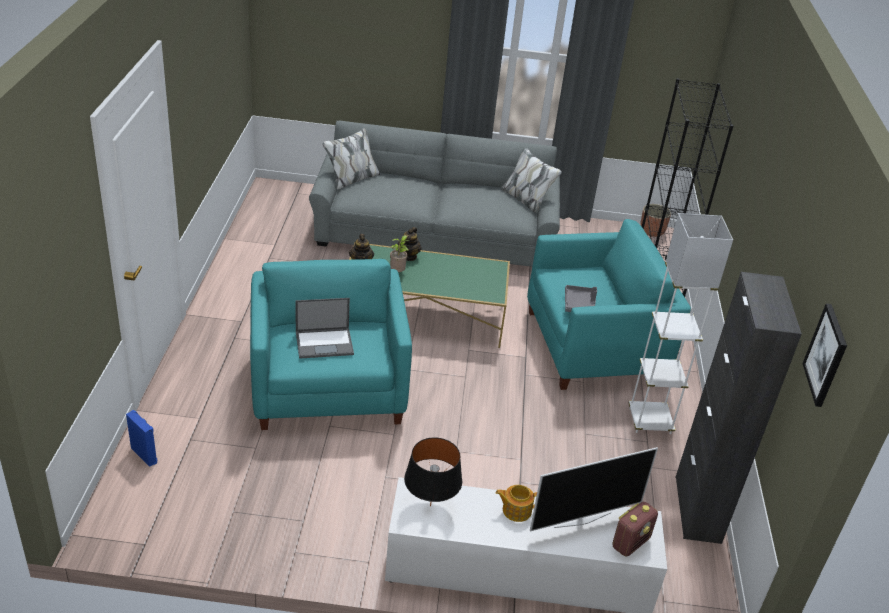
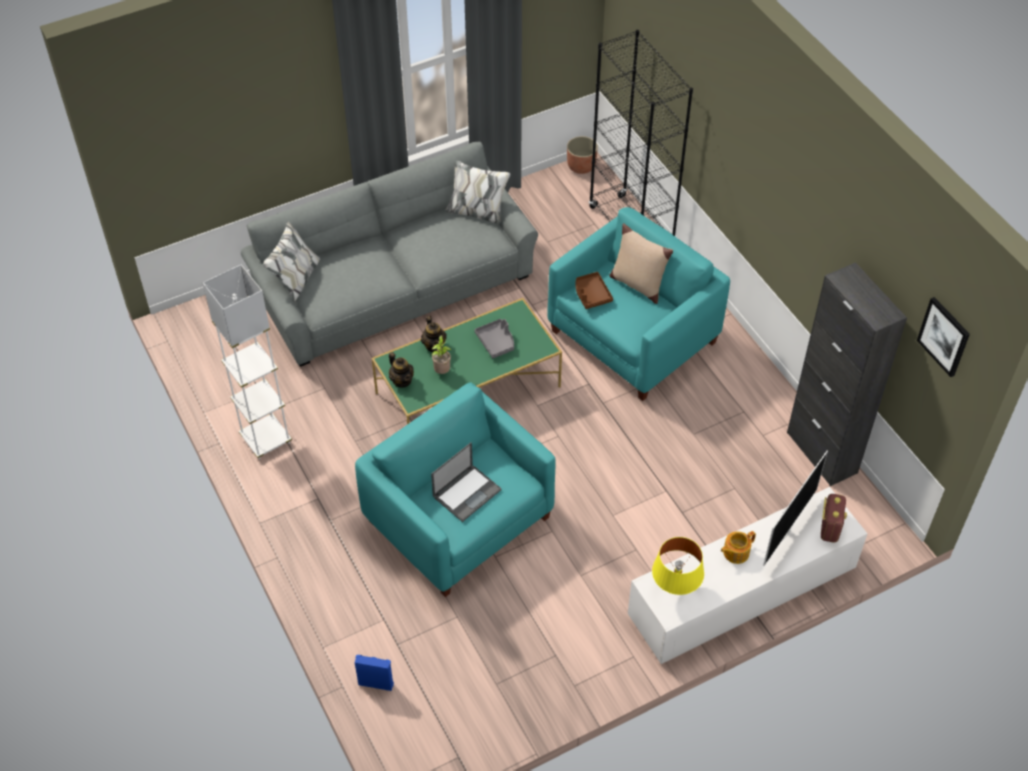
camera: 30 degrees left, 15 degrees up
black table lamp [404,437,462,506] -> yellow table lamp [652,537,704,595]
grey tray [565,285,597,312] -> grey tray moved to [475,319,514,358]
white floor lamp [628,213,733,434] -> white floor lamp moved to [203,265,292,459]
none -> brown tray [576,272,613,309]
none -> beige pillow [610,223,673,304]

